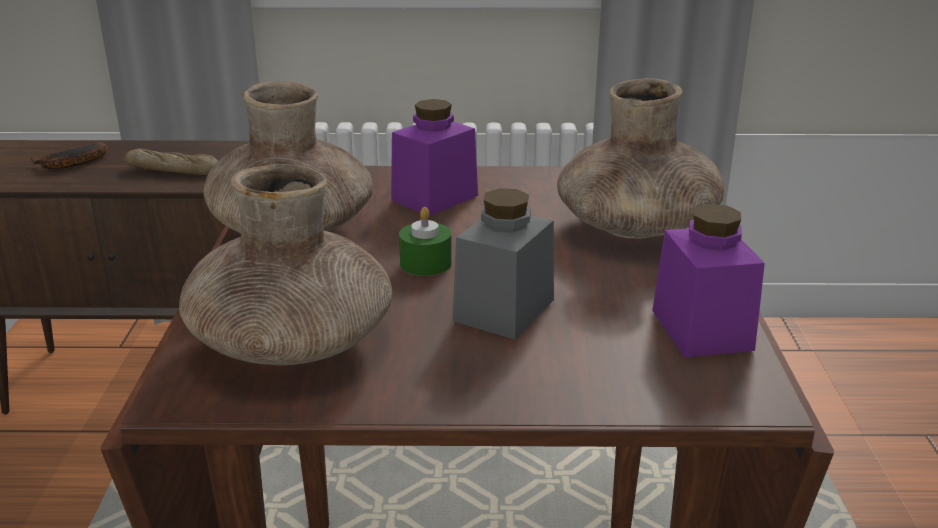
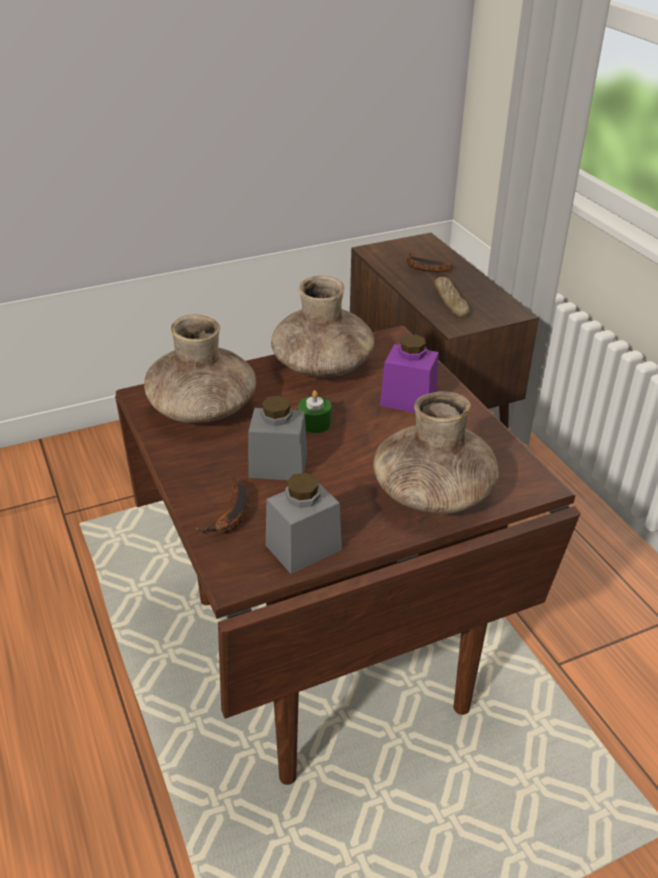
camera: 65 degrees right, 10 degrees up
purple jar [652,204,765,358] -> grey jar [266,473,342,574]
none -> banana [195,478,249,533]

